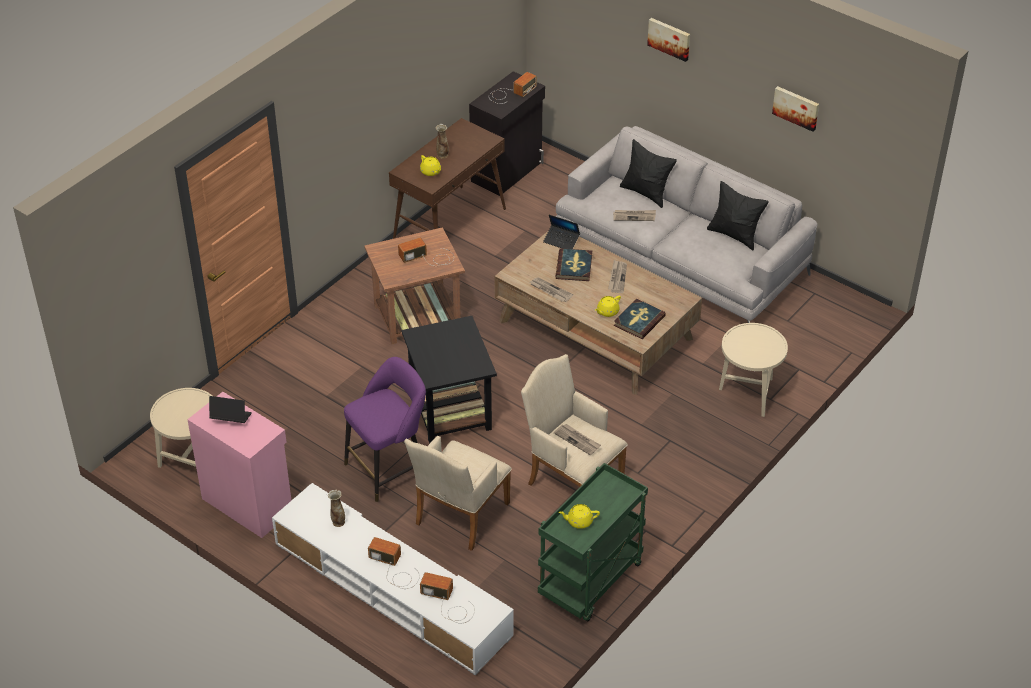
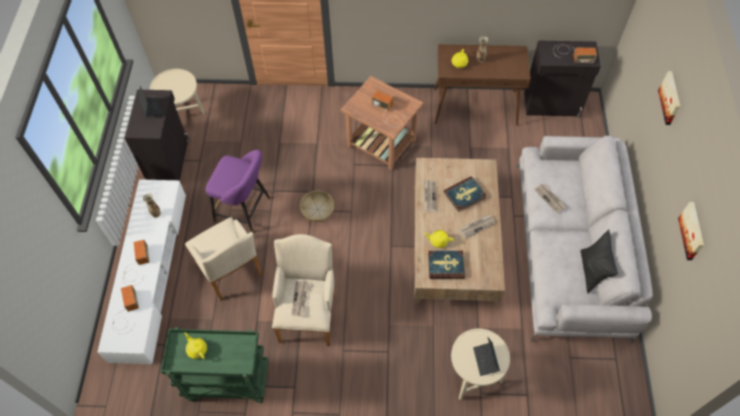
camera: 55 degrees right, 15 degrees up
pink cabinet [187,392,292,538] -> black cabinet [125,90,191,181]
black side table [402,316,497,443] -> basket [300,191,334,222]
beige armchair [404,436,512,551] -> beige armchair turned 120 degrees counterclockwise [185,217,263,301]
laptop [543,215,580,249] -> laptop moved to [473,338,500,376]
black pillow [620,139,677,208] -> none

